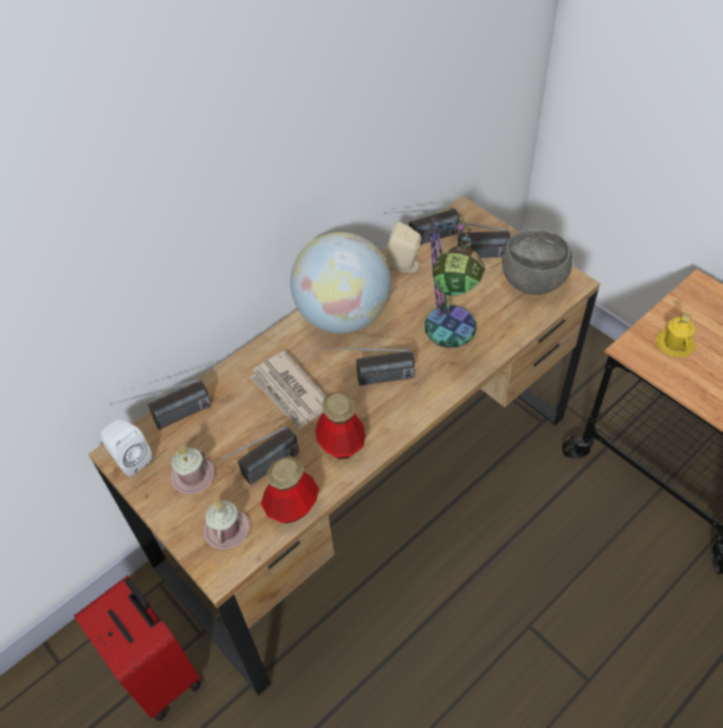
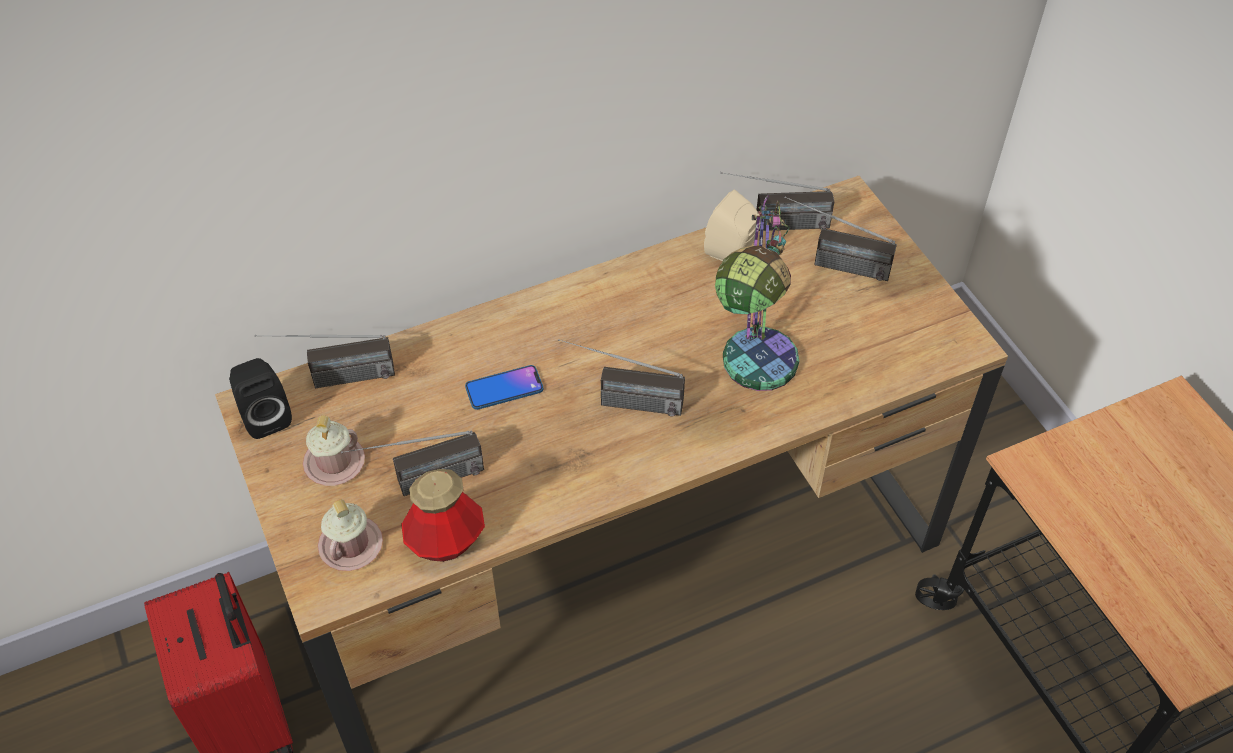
camera: 15 degrees right, 0 degrees up
white speaker [101,419,152,476] -> black speaker [229,358,292,439]
newspaper [250,351,326,430] -> phone [465,365,543,410]
globe [290,232,391,334] -> none
bottle [315,392,366,459] -> none
grey bowl [502,229,572,295] -> none
yellow mug [656,313,696,357] -> none

